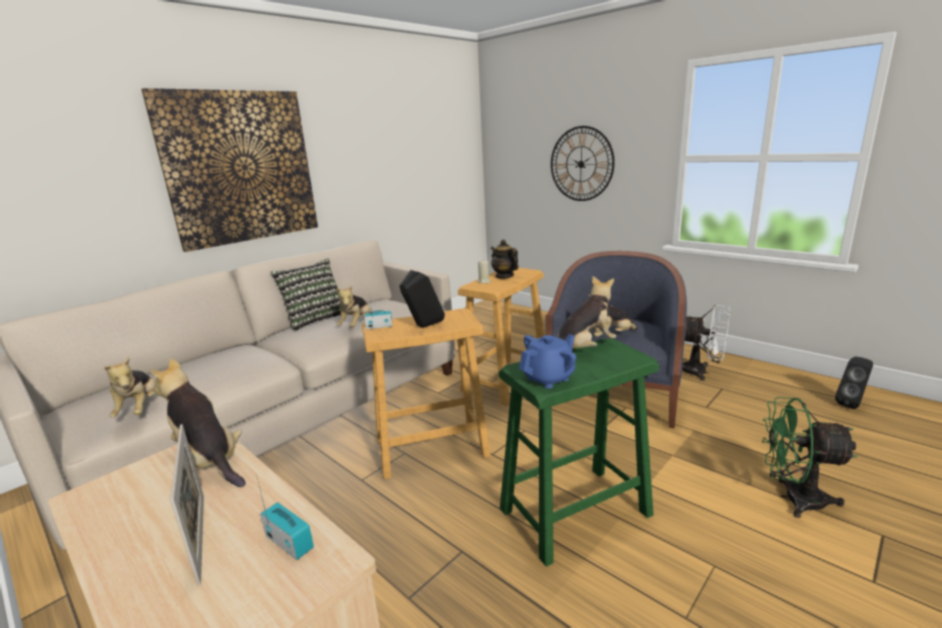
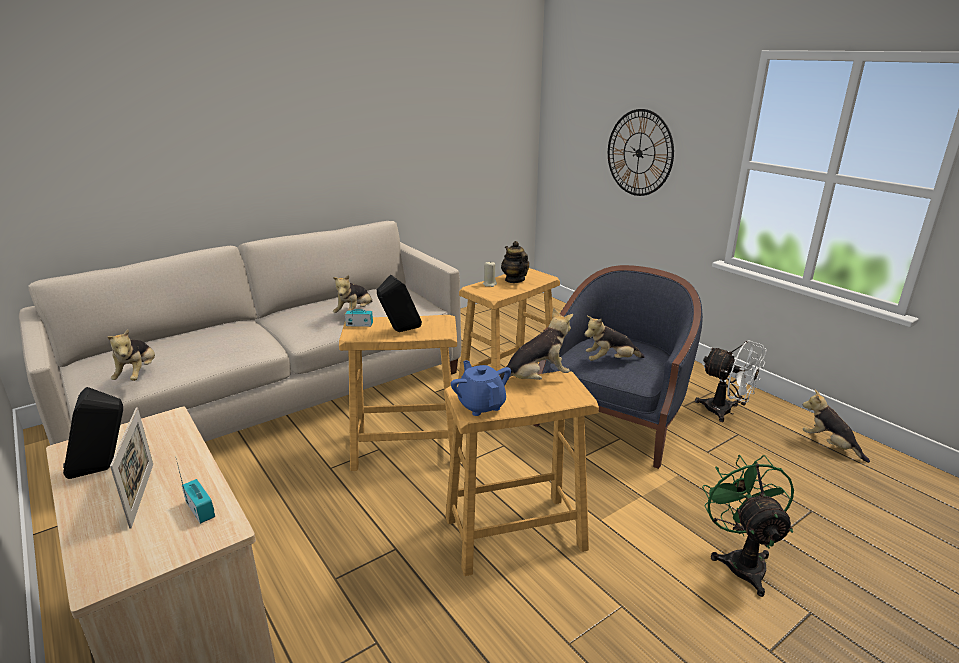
camera: 10 degrees right, 5 degrees up
picture [141,88,318,252] -> none
plush toy [150,359,246,487] -> plush toy moved to [802,390,870,463]
pillow [271,258,341,332] -> none
green stool [499,338,659,566] -> beige stool [444,371,599,576]
blue teapot [519,334,576,389] -> blue teapot turned 90 degrees counterclockwise [451,360,511,416]
green fan [762,397,858,518] -> green fan turned 60 degrees clockwise [702,455,794,597]
black speaker [835,356,873,409] -> black speaker moved to [63,387,123,479]

